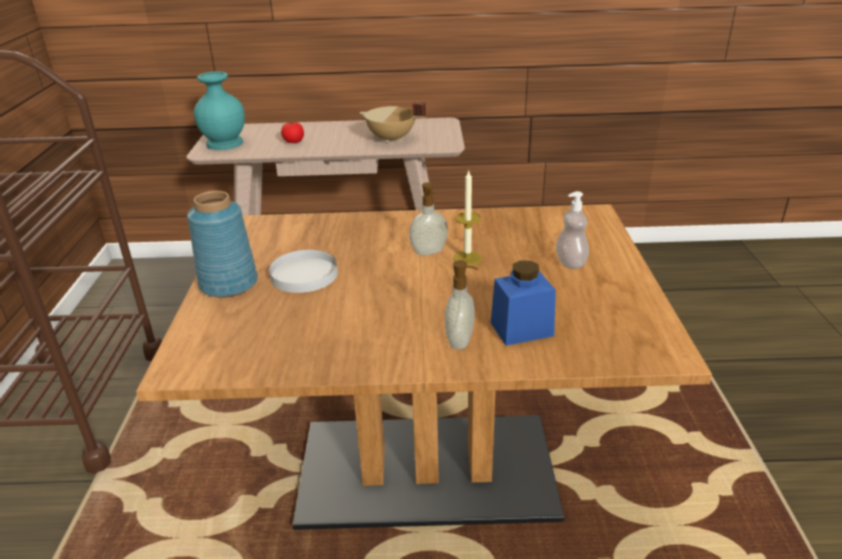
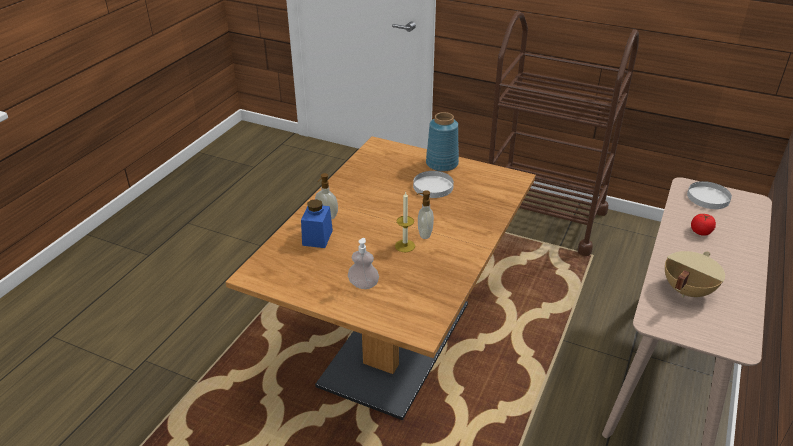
camera: 115 degrees right, 5 degrees up
turquoise vase [194,72,245,150] -> white plate [687,181,732,209]

